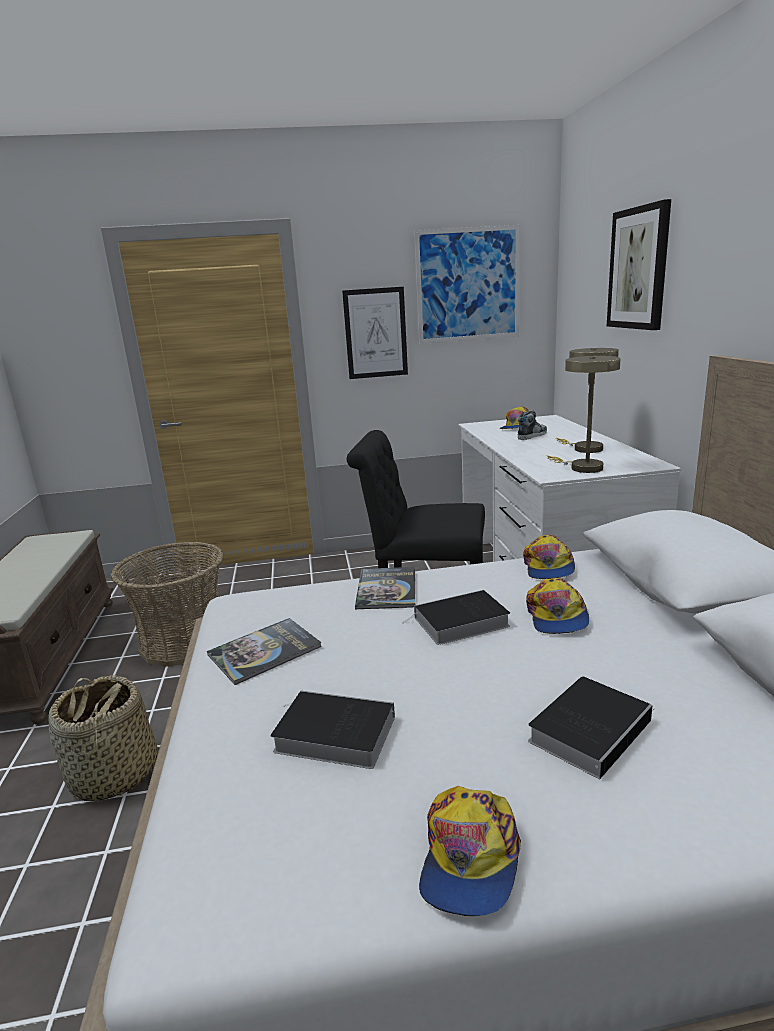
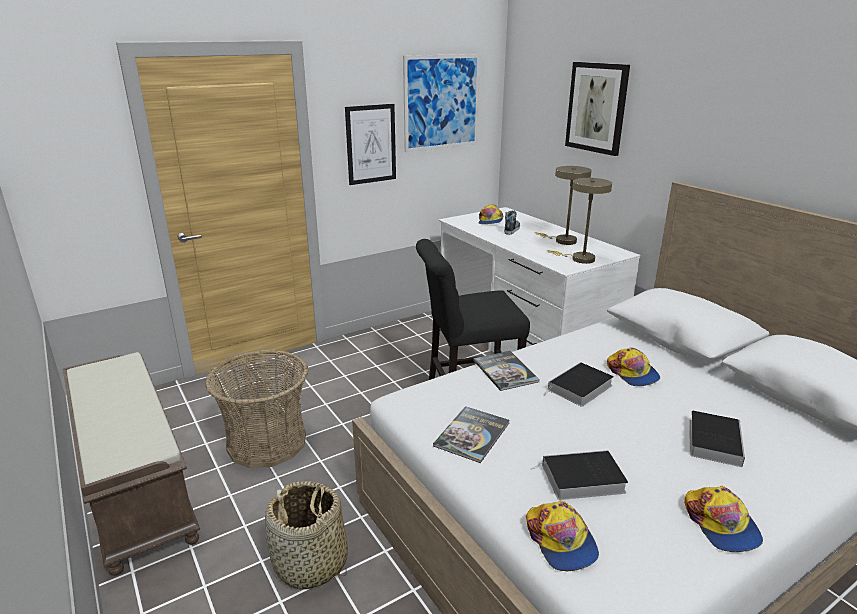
camera: 25 degrees left, 5 degrees up
cap [523,535,575,579] -> cap moved to [526,500,599,571]

